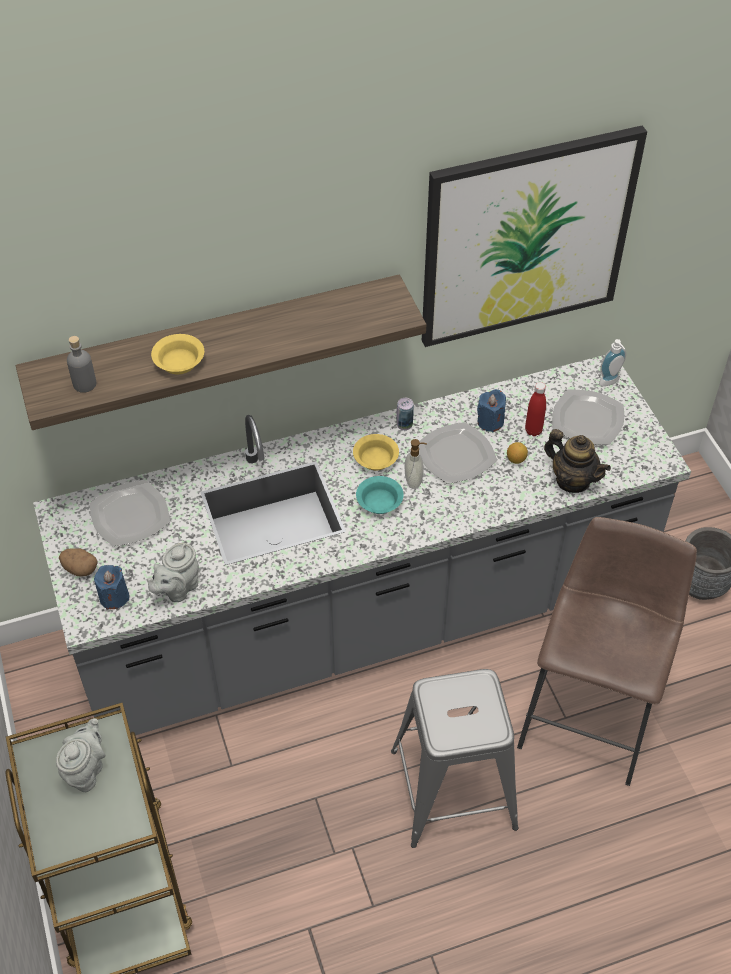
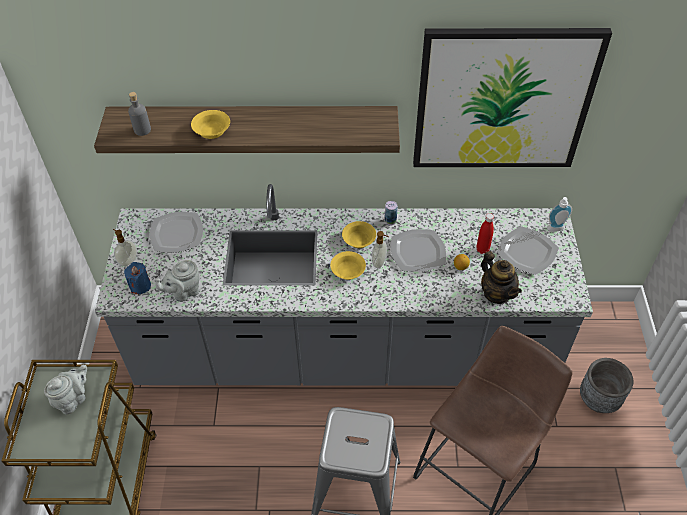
camera: 20 degrees right, 0 degrees up
potato [59,548,97,577] -> soap dispenser [113,229,137,266]
turquoise bowl [356,476,403,514] -> yellow bowl [330,251,366,280]
blue candle [477,389,506,432] -> none

